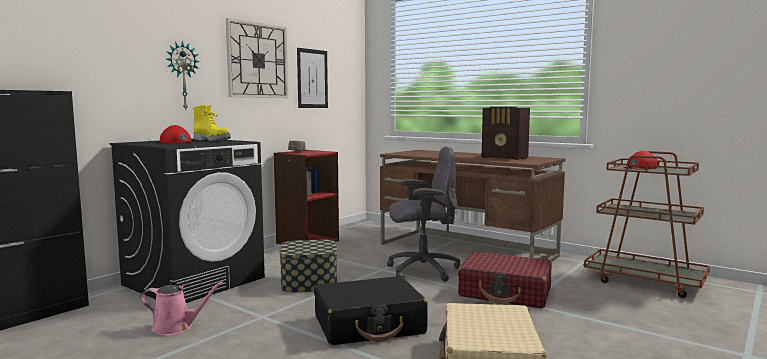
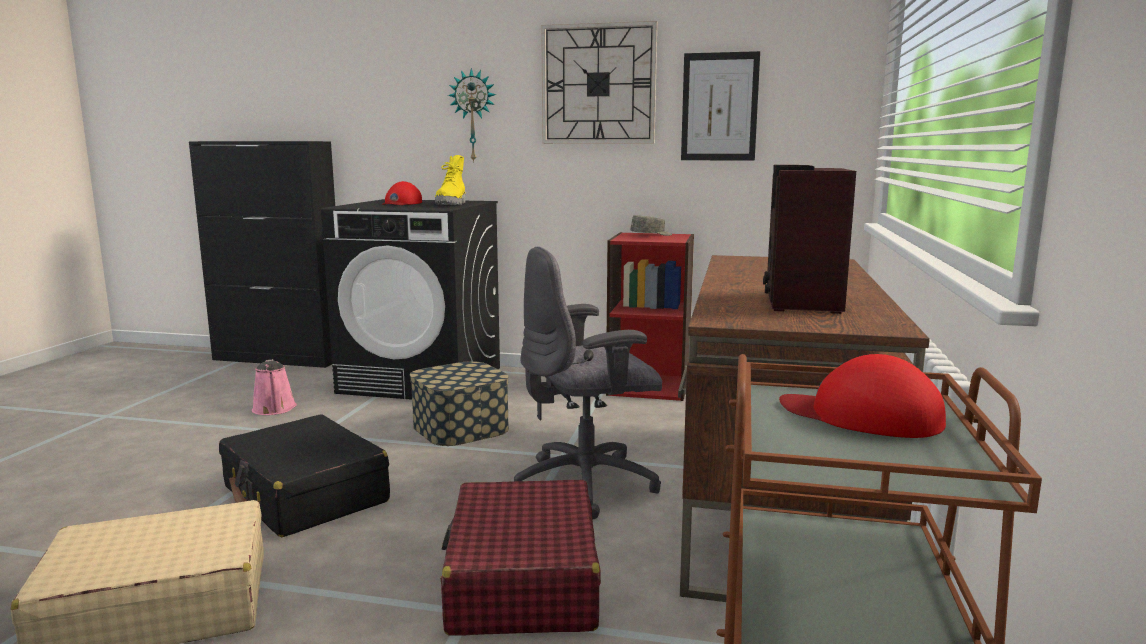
camera: 65 degrees right, 5 degrees up
grey office chair [387,146,460,282] -> grey office chair turned 105 degrees clockwise [514,246,662,519]

